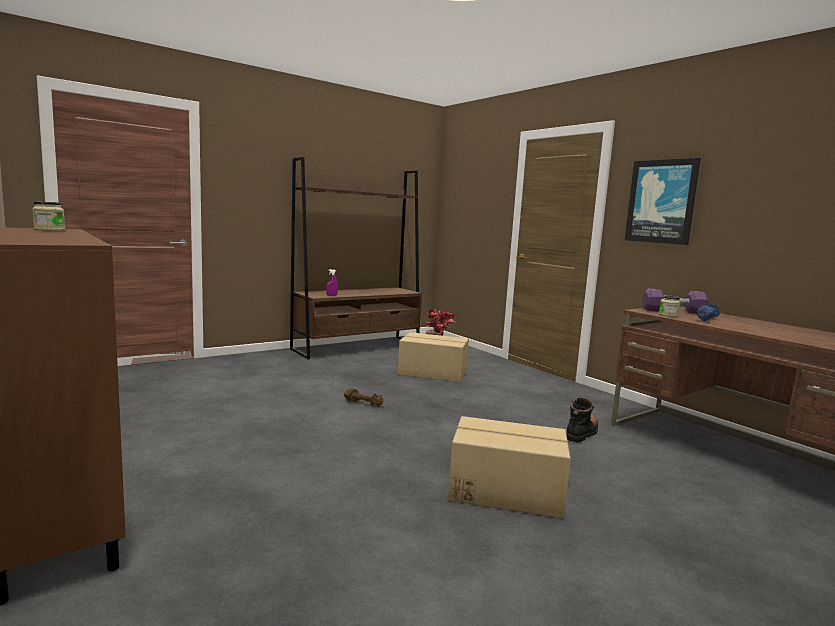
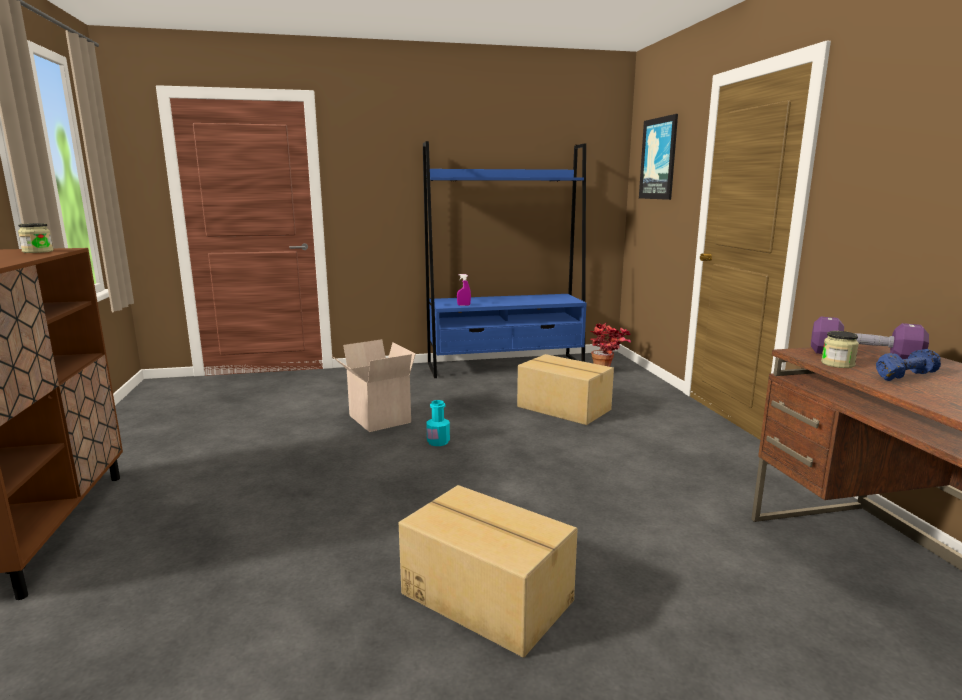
camera: 25 degrees right, 5 degrees up
brown bookcase [290,157,422,359] -> blue bookcase [423,141,587,378]
brown dumbbell [344,388,383,407] -> turquoise bottle [426,400,450,446]
black boot [566,398,598,443] -> none
picture [625,158,701,245] -> picture moved to [639,114,678,200]
none -> cardboard box [332,339,416,432]

